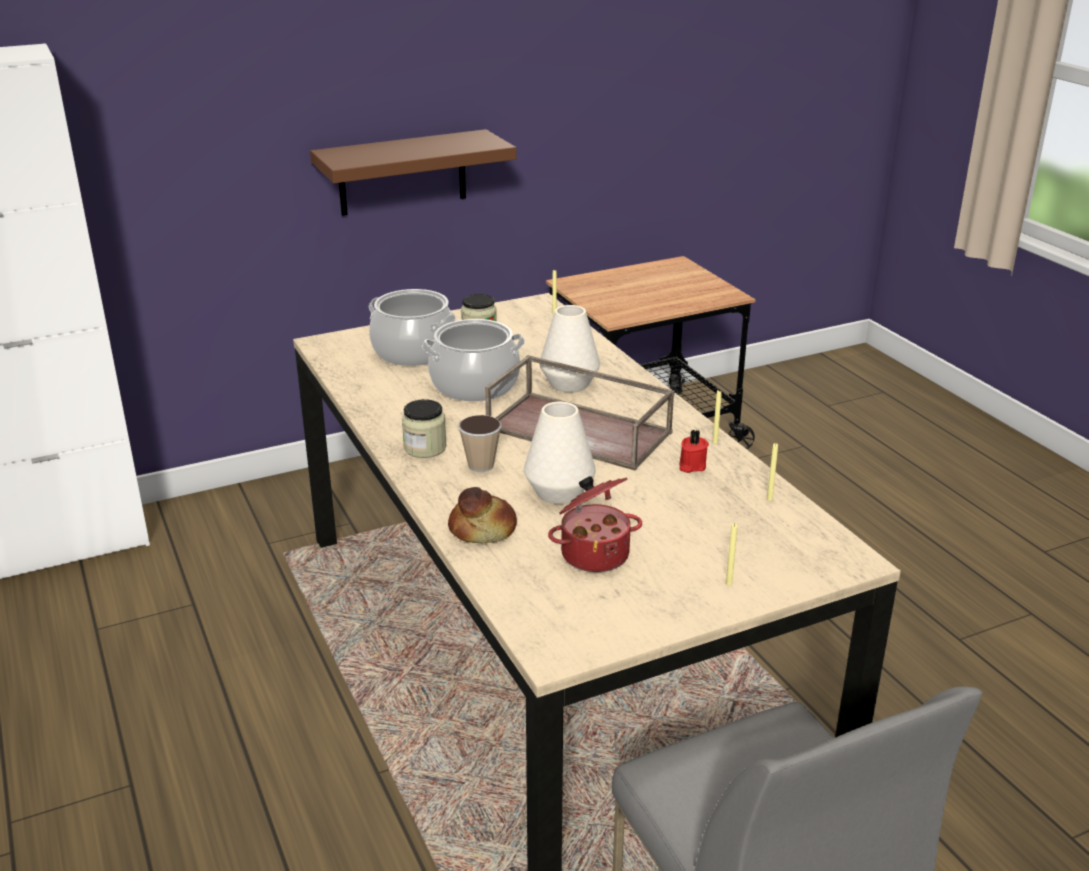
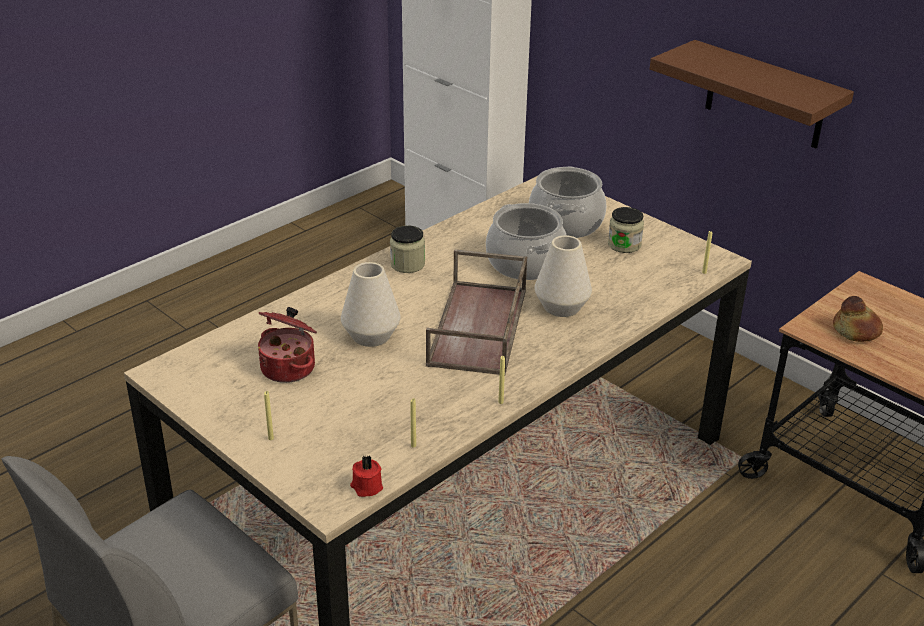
camera: 70 degrees right, 5 degrees up
bread [448,487,517,543] -> bread moved to [833,296,883,342]
cup [458,415,502,472] -> none
red candle [680,430,709,473] -> red candle moved to [350,455,383,497]

